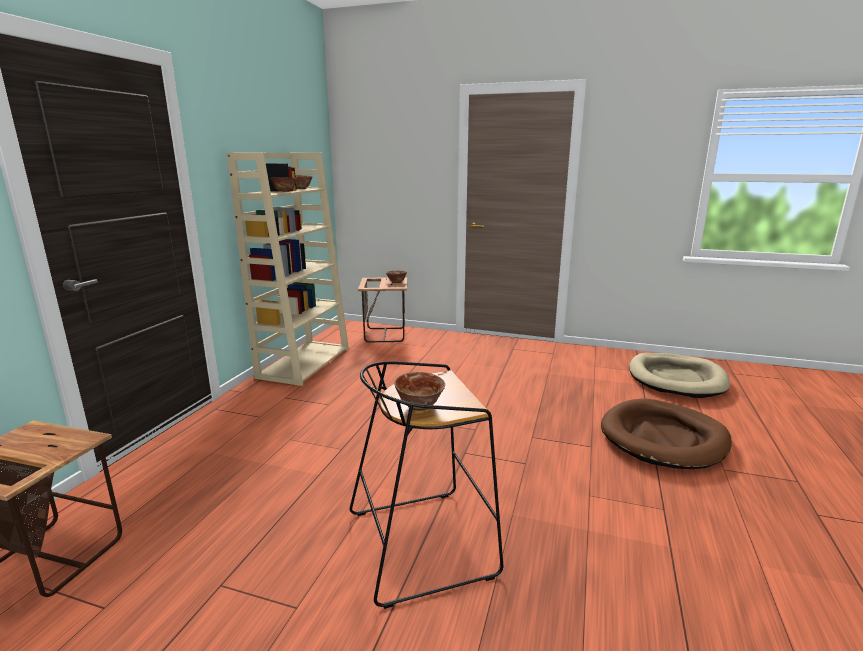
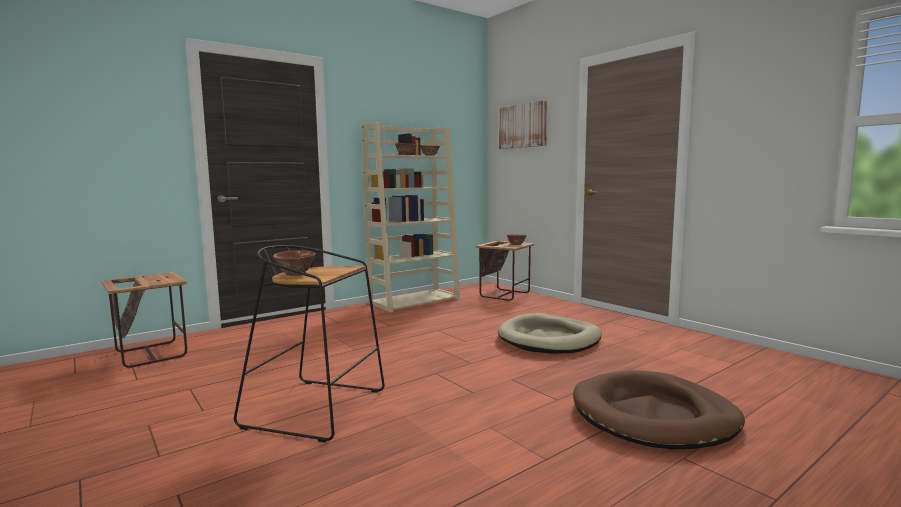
camera: 35 degrees right, 10 degrees down
beige dog bed [629,353,730,398] -> beige dog bed moved to [498,313,602,354]
none -> picture [499,100,547,149]

